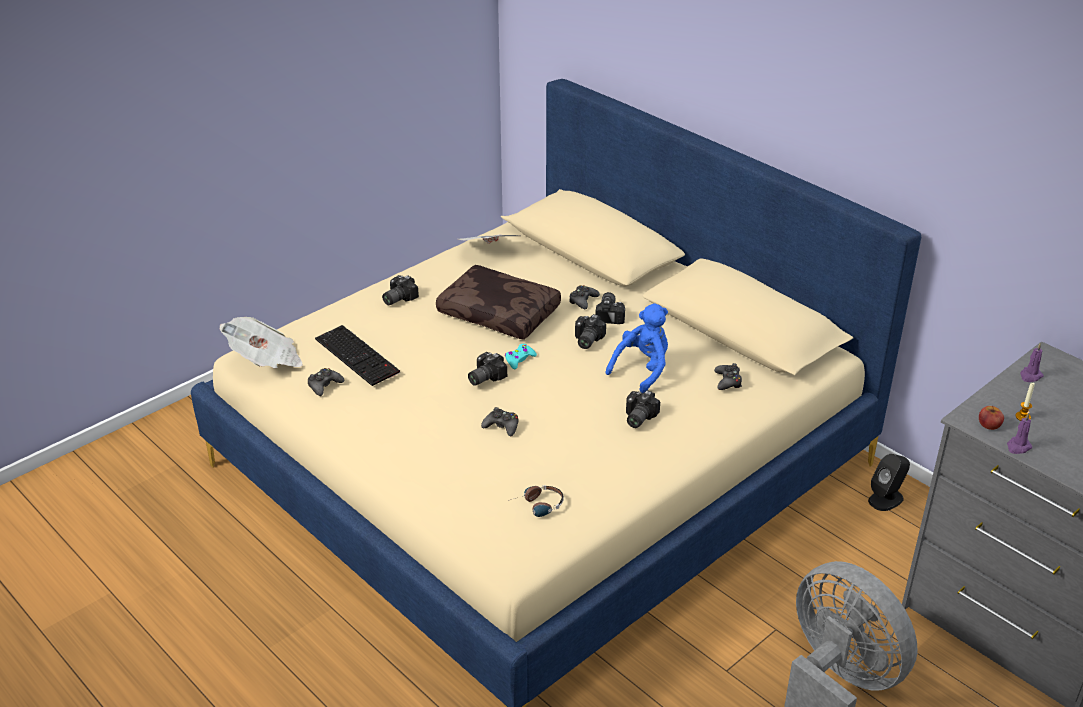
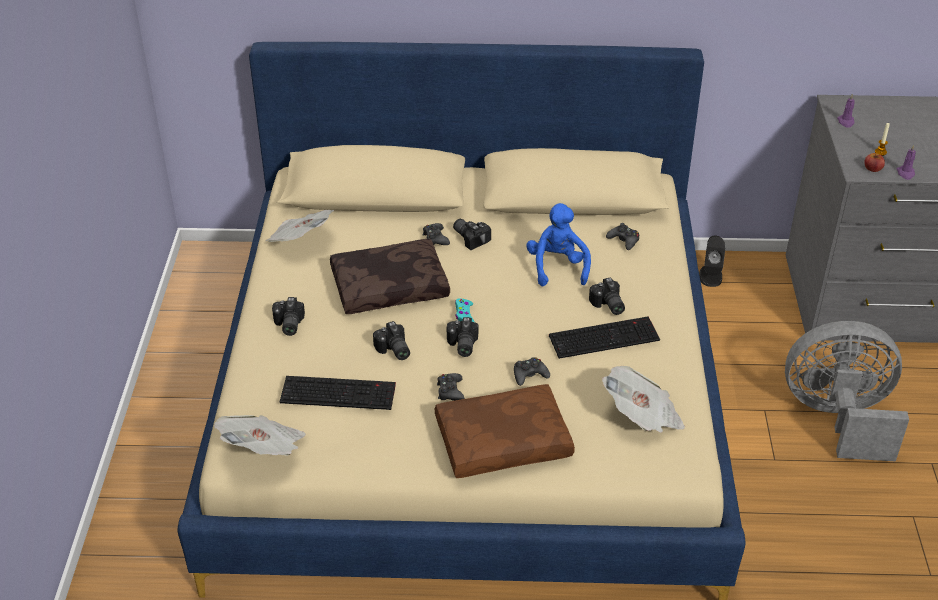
camera: 45 degrees left, 5 degrees up
black game controller [308,368,344,396] -> black game controller moved to [437,373,465,401]
headphones [508,485,564,517] -> newspaper [602,366,685,433]
camera [575,314,606,349] -> camera moved to [373,321,410,360]
none -> brown pillow [435,384,575,478]
none -> keyboard [549,317,660,359]

